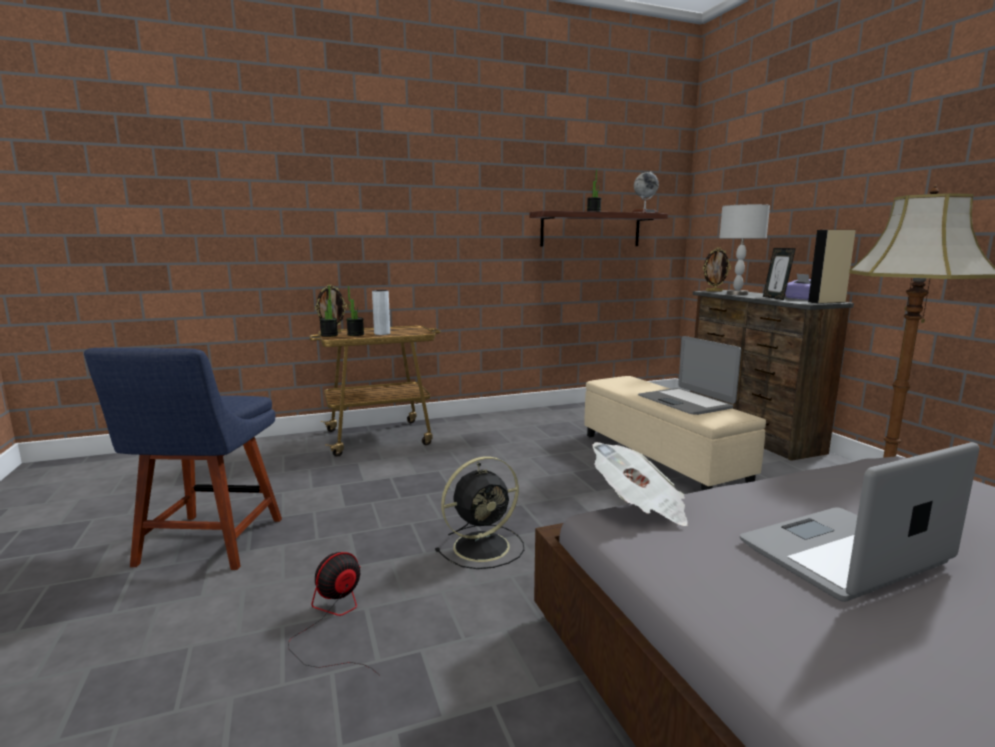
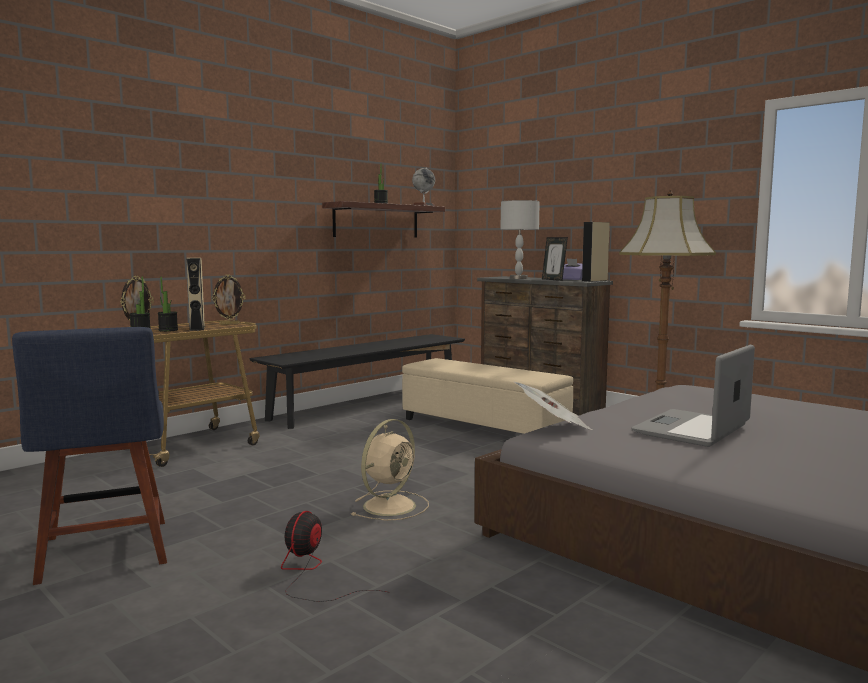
camera: 25 degrees left, 5 degrees down
grey vase [372,290,390,335] -> beige speaker [186,258,205,331]
black fan [435,456,524,569] -> beige fan [352,419,429,521]
laptop [638,336,741,415] -> none
picture frame [703,247,731,291] -> picture frame moved to [212,274,245,325]
none -> black bench [249,334,465,429]

